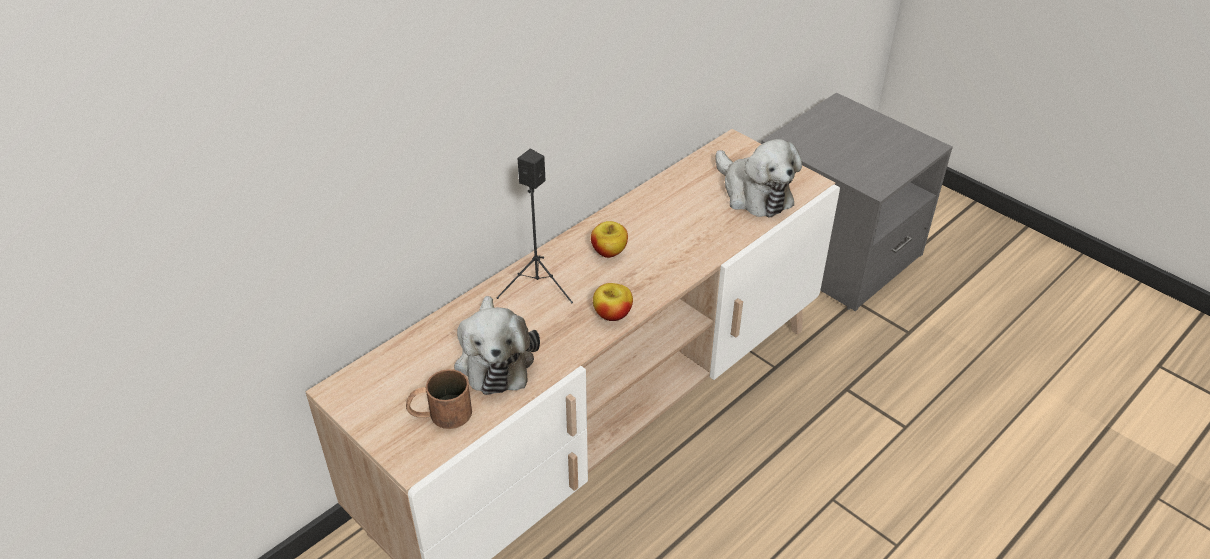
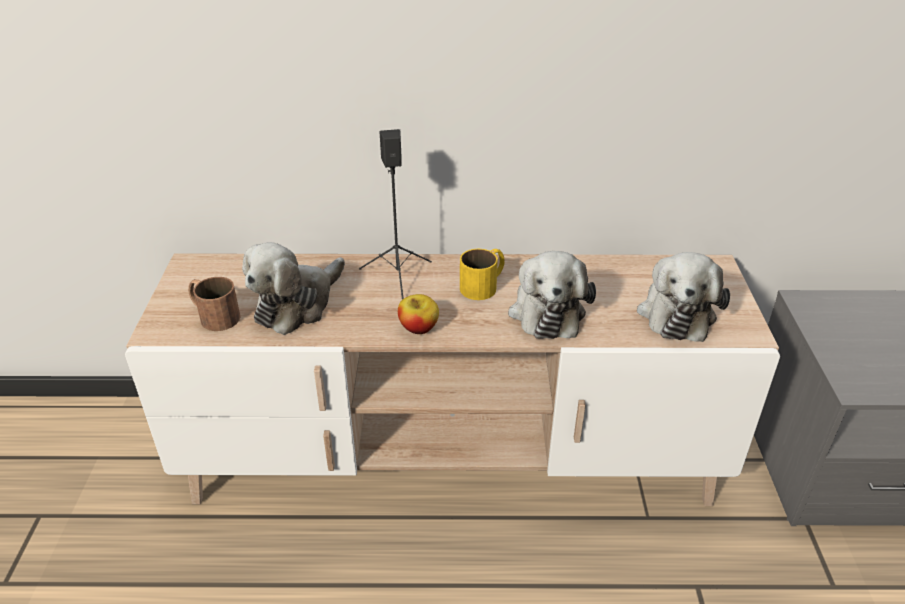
camera: 45 degrees right, 5 degrees down
apple [591,221,628,258] -> yellow mug [460,249,505,300]
none -> plush toy [508,251,596,339]

